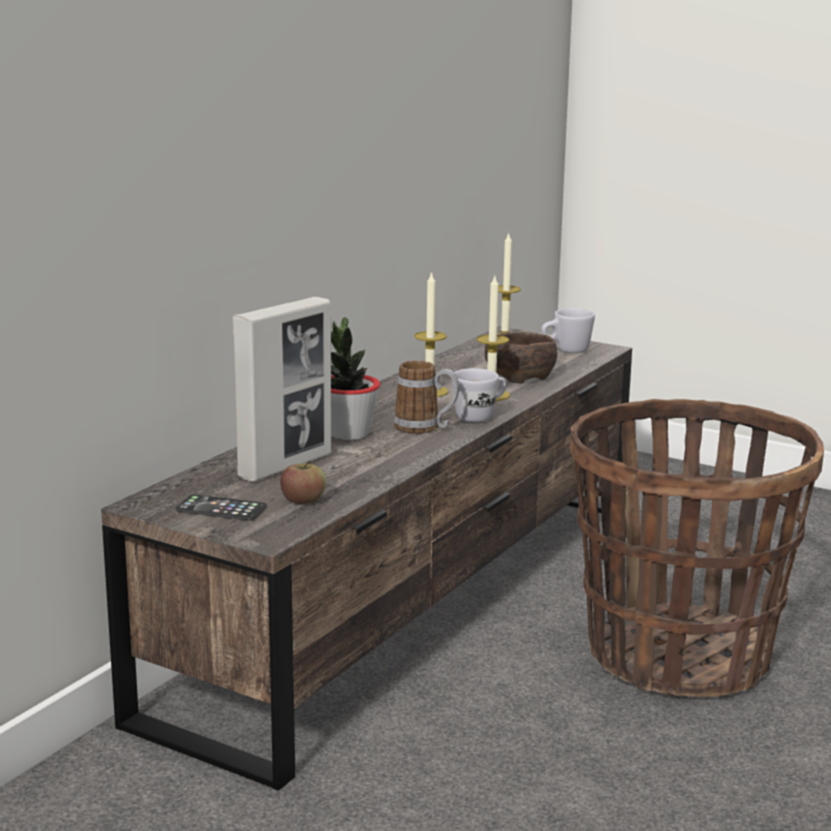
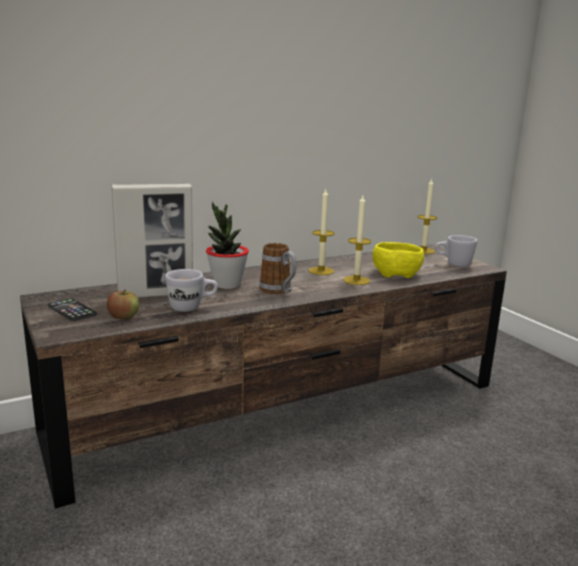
camera: 30 degrees right, 0 degrees up
white mug [452,368,506,422] -> white mug moved to [165,269,218,312]
brown bowl [485,332,558,384] -> yellow bowl [372,242,424,278]
basket [570,399,824,697] -> none

